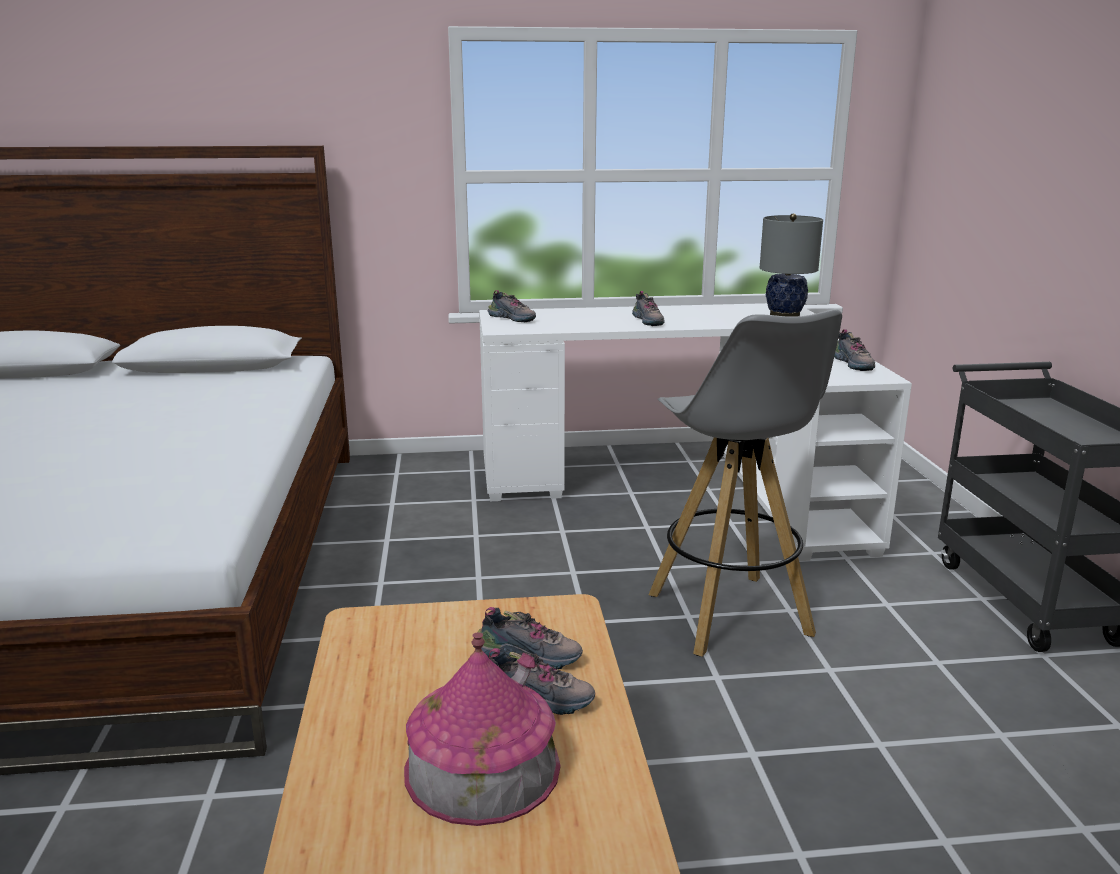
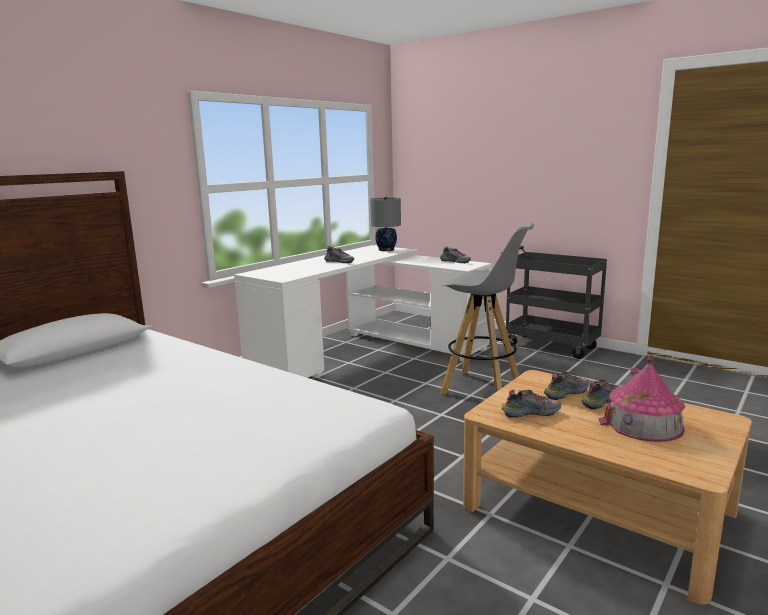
camera: 45 degrees left, 5 degrees down
shoe [488,290,536,322] -> shoe moved to [502,389,561,418]

